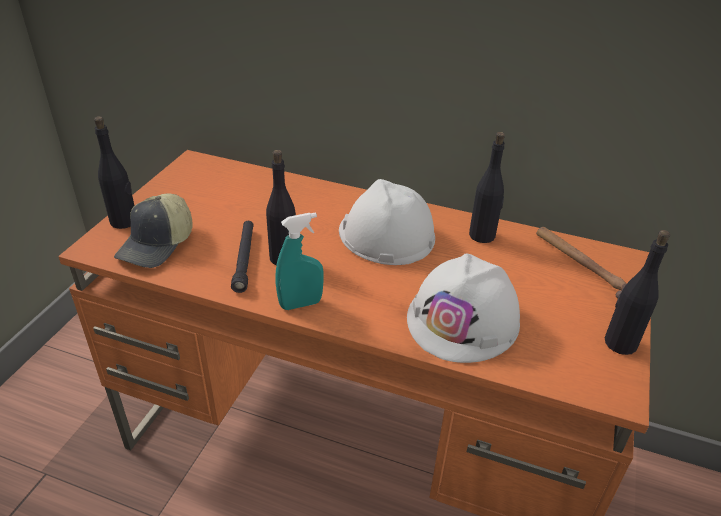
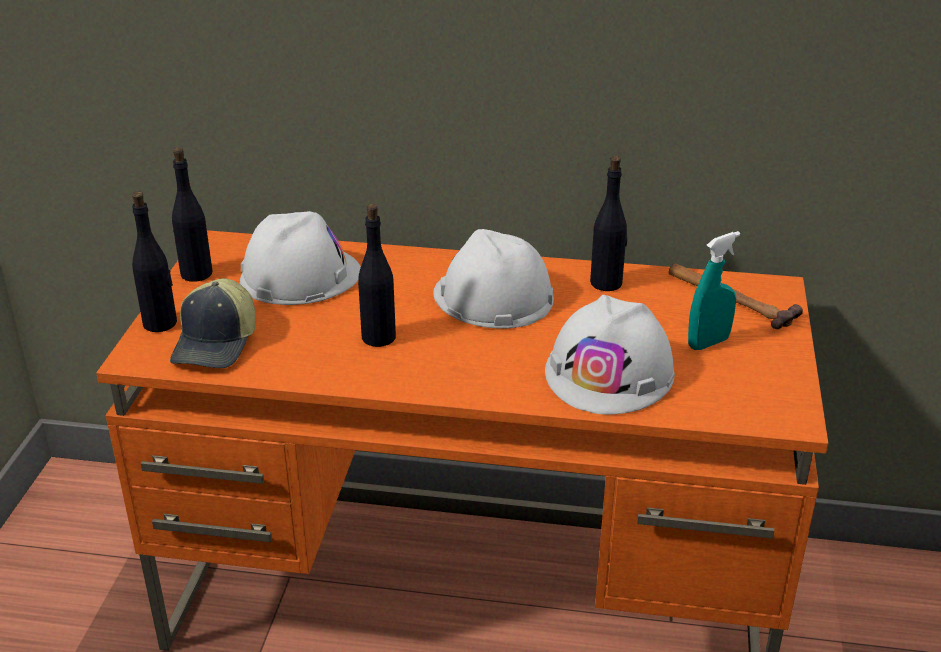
camera: 10 degrees left, 5 degrees down
black flashlight [231,221,254,293] -> none
turquoise spray bottle [275,212,324,310] -> turquoise spray bottle moved to [688,231,740,350]
black bottle [605,230,670,355] -> black bottle moved to [172,148,213,282]
none -> white hard hat [240,211,361,305]

